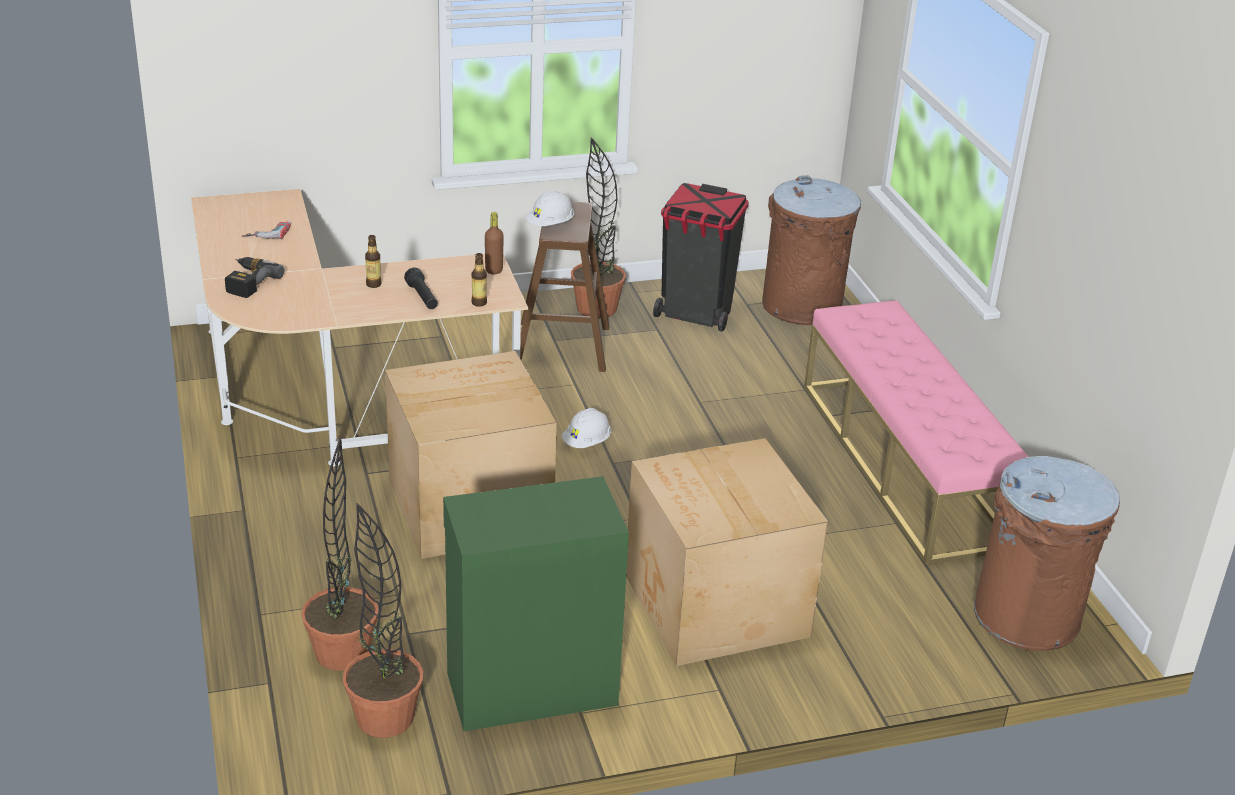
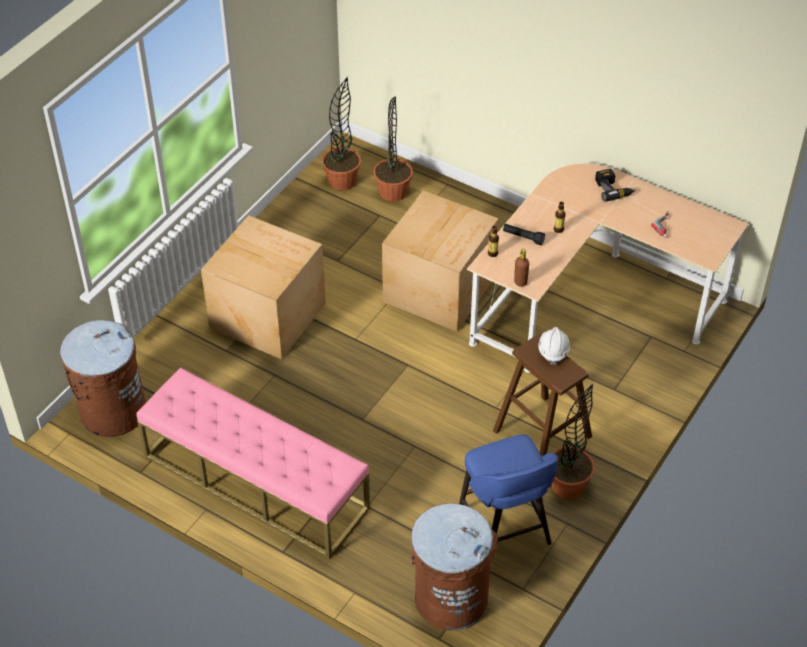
camera: 140 degrees right, 15 degrees up
green cabinet [443,476,629,731] -> none
white hard hat [562,408,612,448] -> none
black trash can [653,183,749,332] -> blue stool [459,434,558,545]

